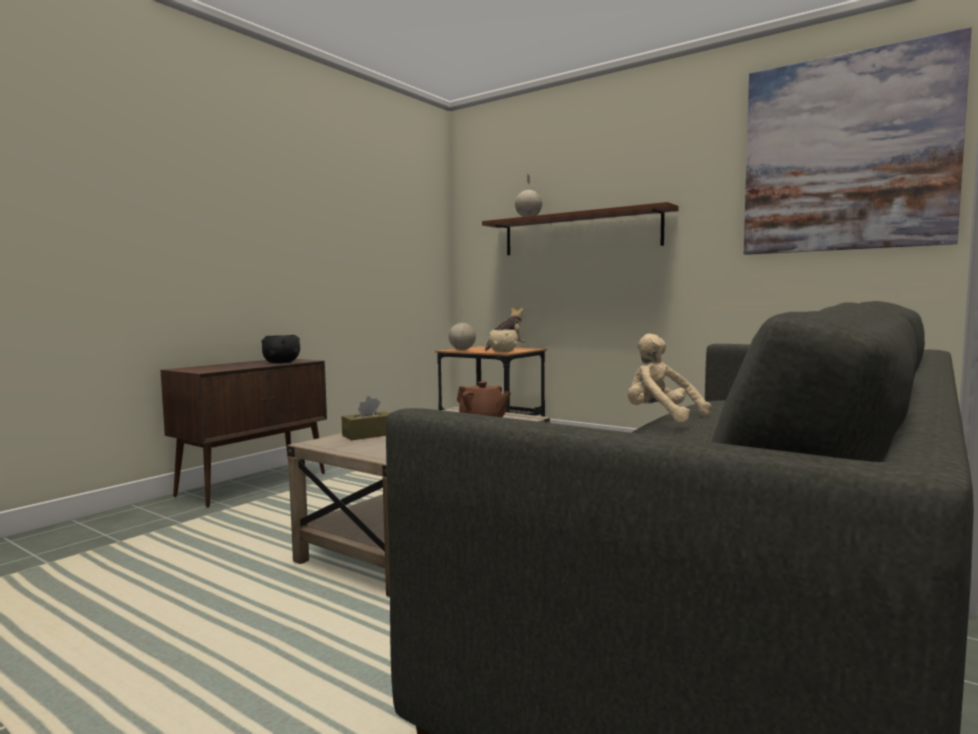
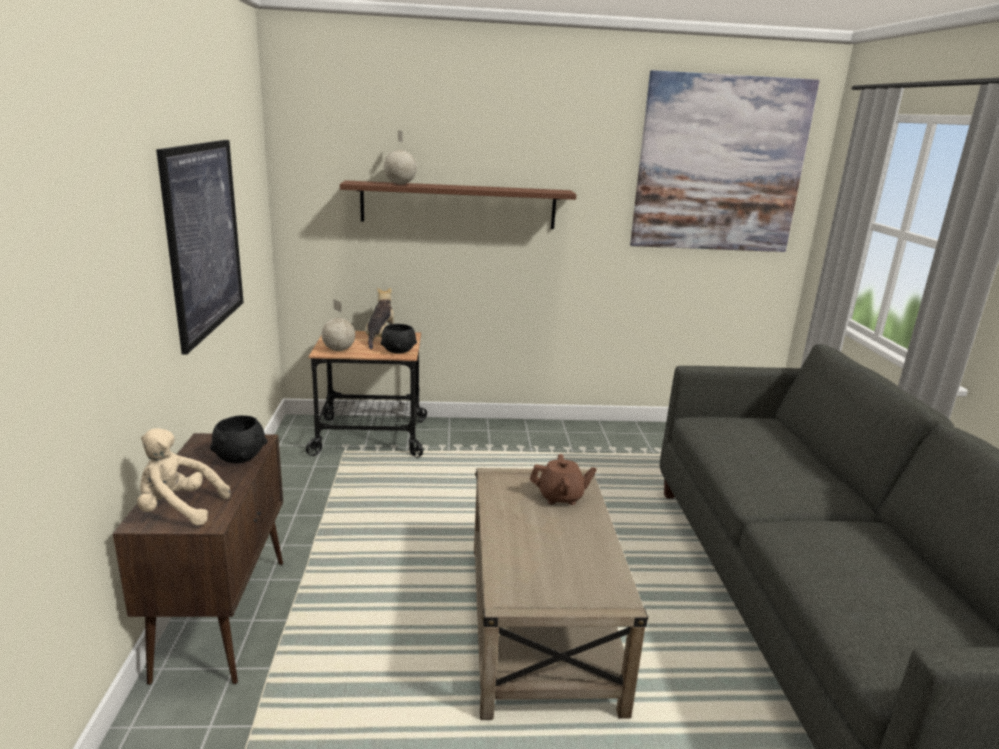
camera: 40 degrees left, 15 degrees up
brown tissue box [342,396,389,440] -> none
beige bowl [489,330,518,352] -> black bowl [381,324,417,354]
beige plush toy [627,333,711,423] -> beige plush toy moved to [137,428,231,525]
none -> picture [156,140,244,355]

